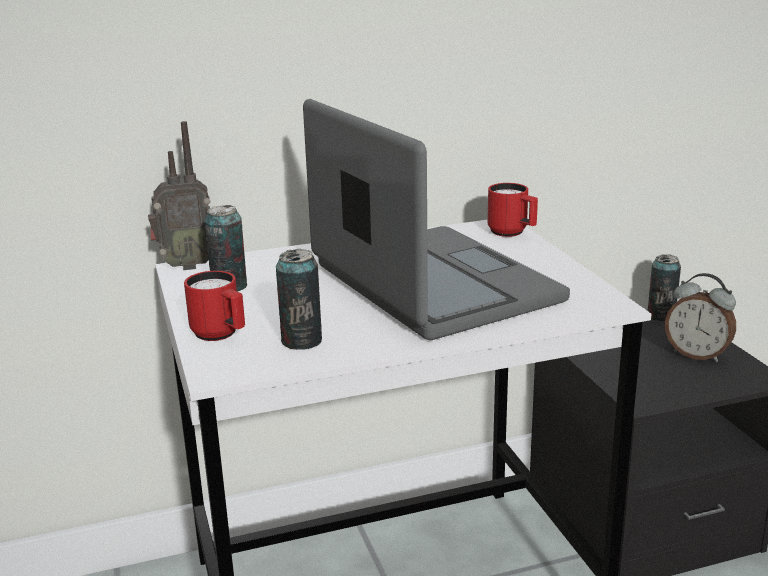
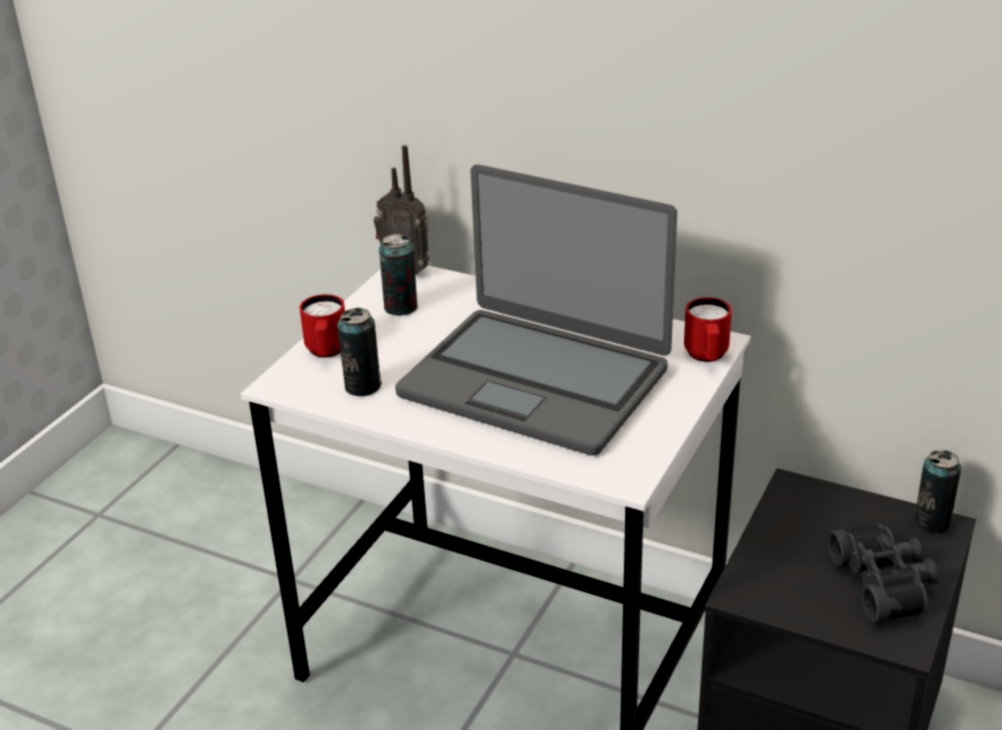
camera: 45 degrees right, 10 degrees up
laptop [303,99,570,340] -> laptop turned 105 degrees clockwise [395,164,677,456]
alarm clock [665,273,736,362] -> black binoculars [827,523,938,623]

